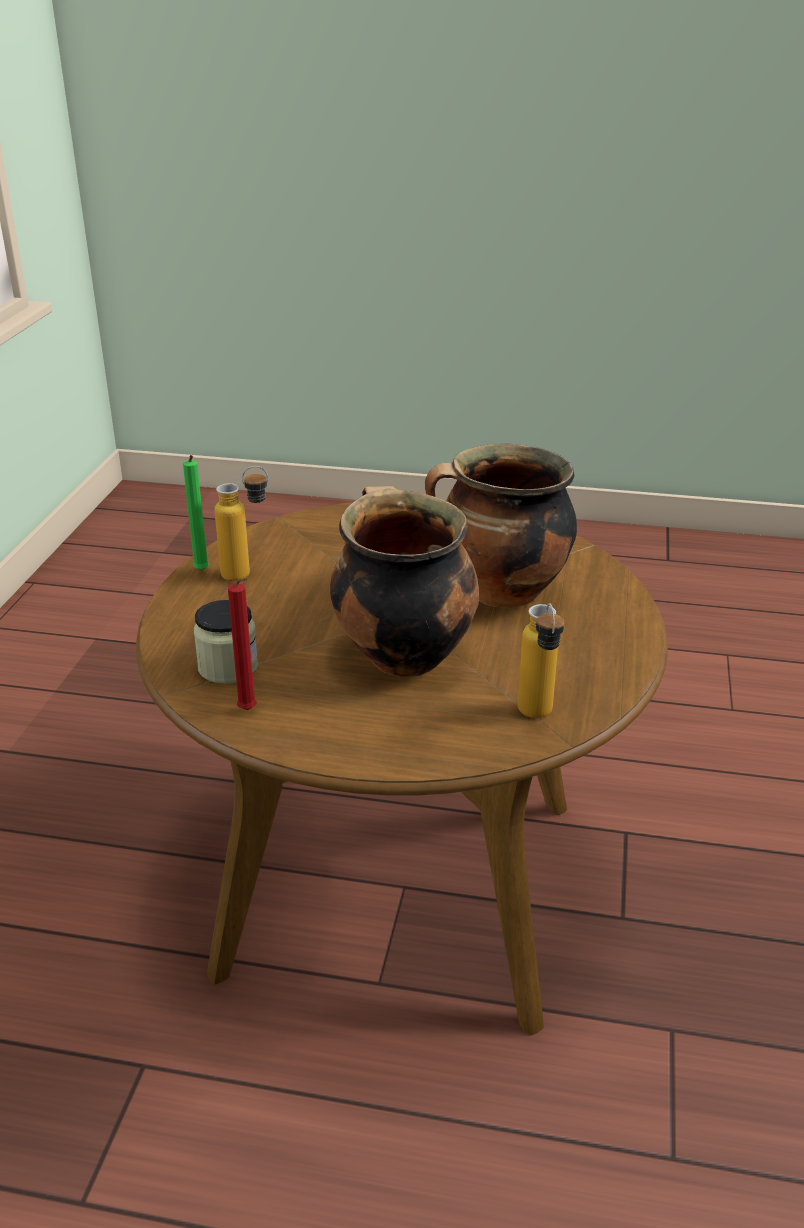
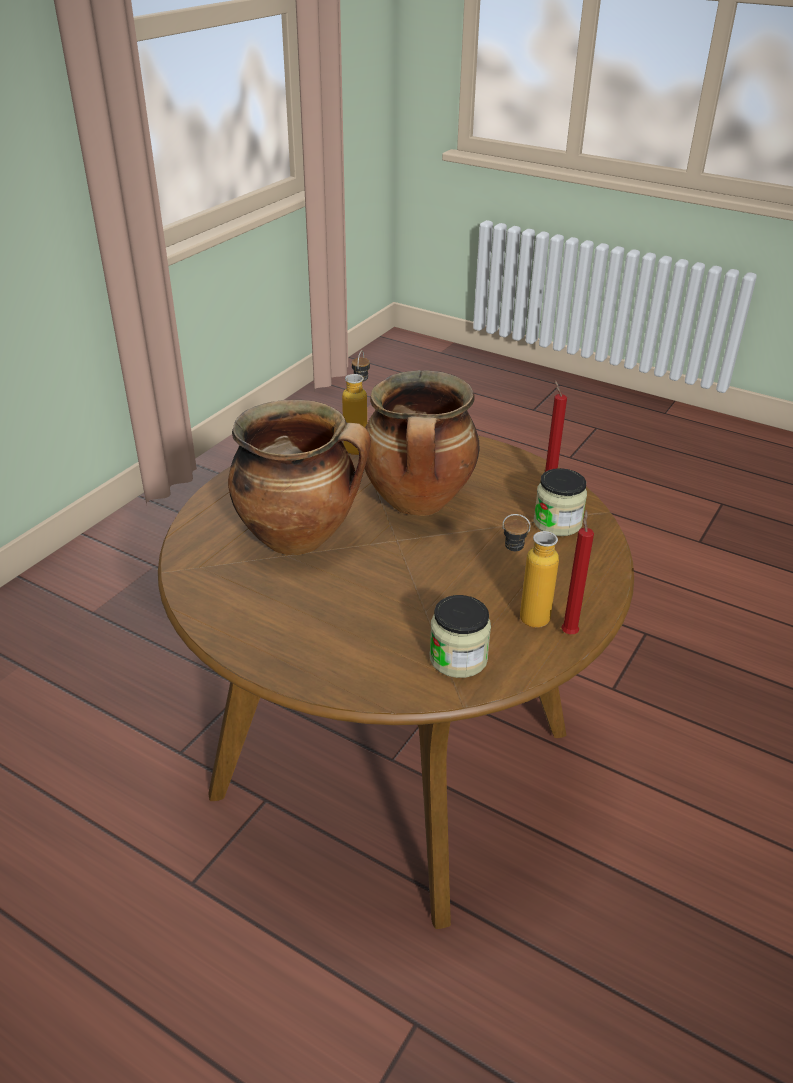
camera: 160 degrees left, 5 degrees up
green candle [183,455,209,571] -> red candle [561,510,594,634]
none -> jar [429,595,491,678]

